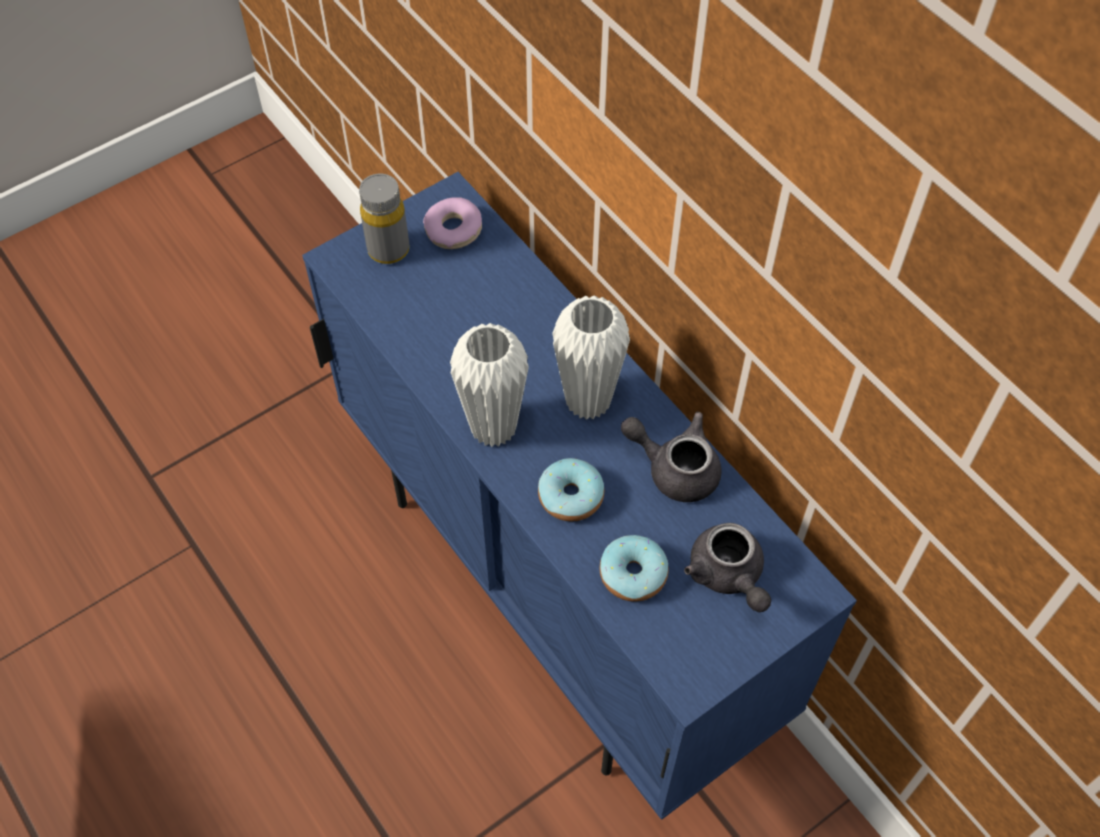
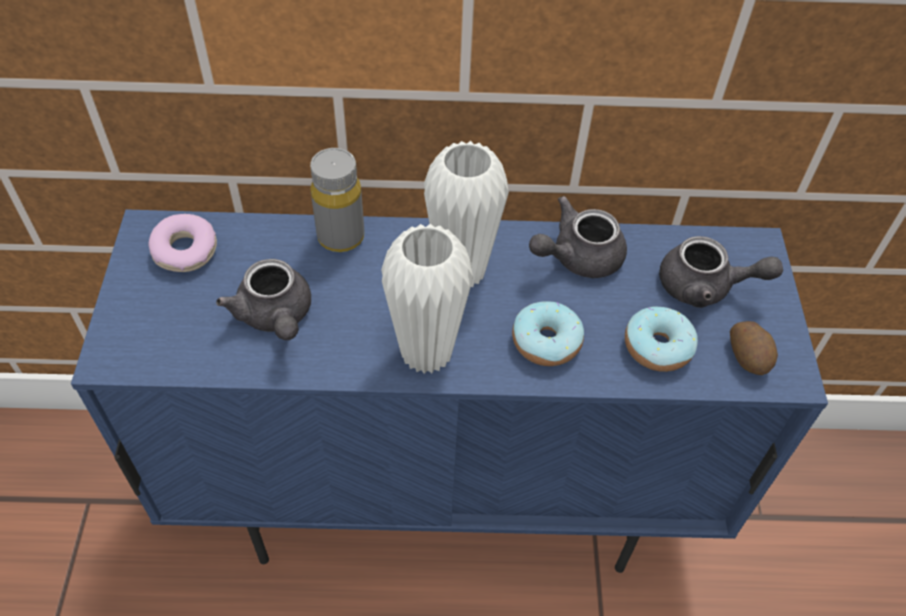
camera: 55 degrees left, 5 degrees down
grey bottle [359,174,409,264] -> grey bottle moved to [310,148,364,252]
none -> grey teapot [216,259,311,340]
none -> potato [730,321,778,375]

